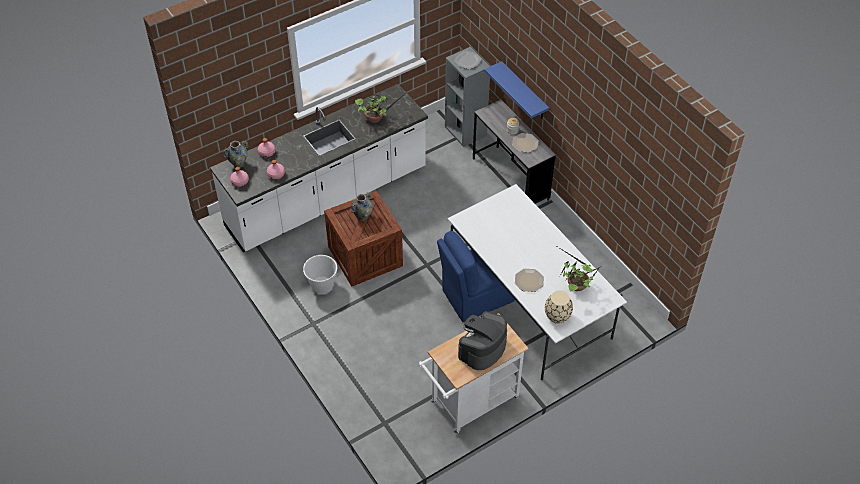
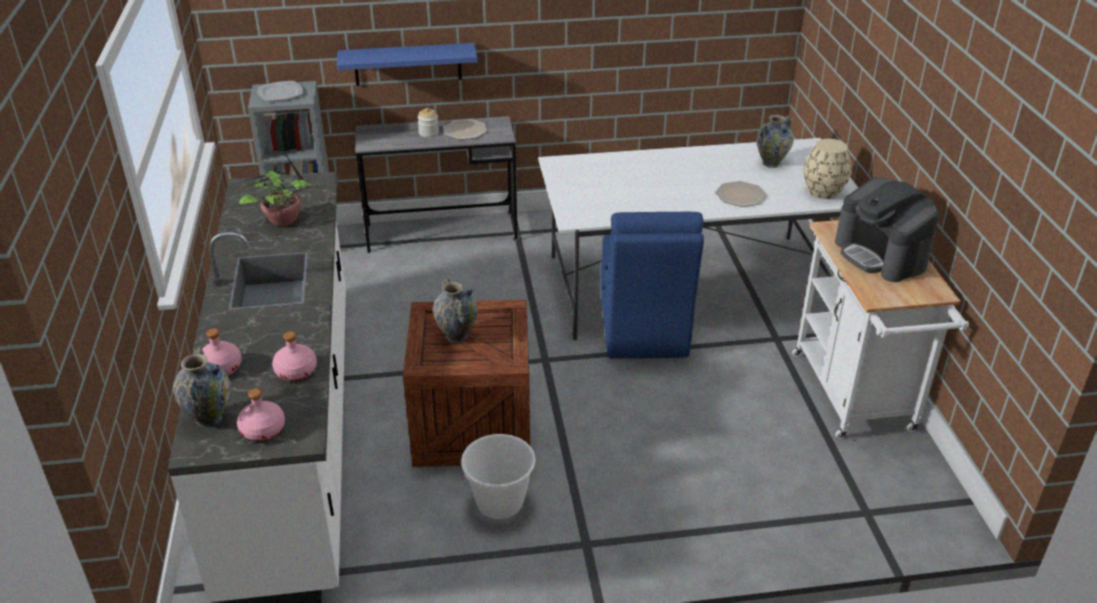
camera: 65 degrees left, 15 degrees down
potted plant [555,245,600,291] -> vase [756,115,794,168]

